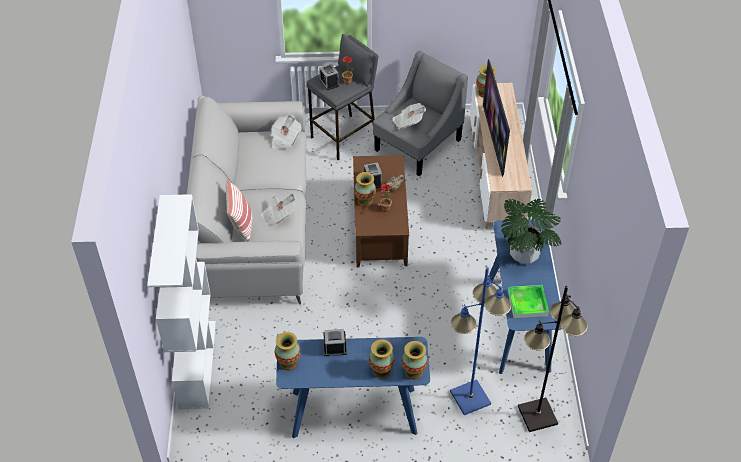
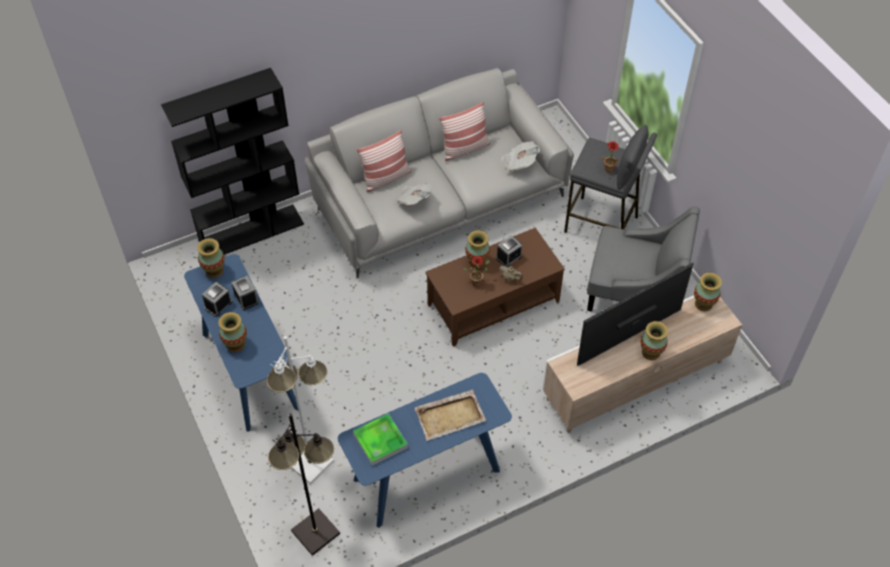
camera: 65 degrees right, 5 degrees up
white bookcase [147,194,216,409] -> black bookcase [161,68,304,255]
alarm clock [319,64,339,90] -> alarm clock moved to [202,282,233,317]
newspaper [392,103,426,129] -> none
vase [402,341,428,380] -> vase moved to [640,321,668,360]
blue floor lamp [450,267,512,415] -> white floor lamp [267,336,334,484]
potted plant [501,199,562,263] -> beige tray [415,389,486,441]
none -> pillow [439,102,490,161]

